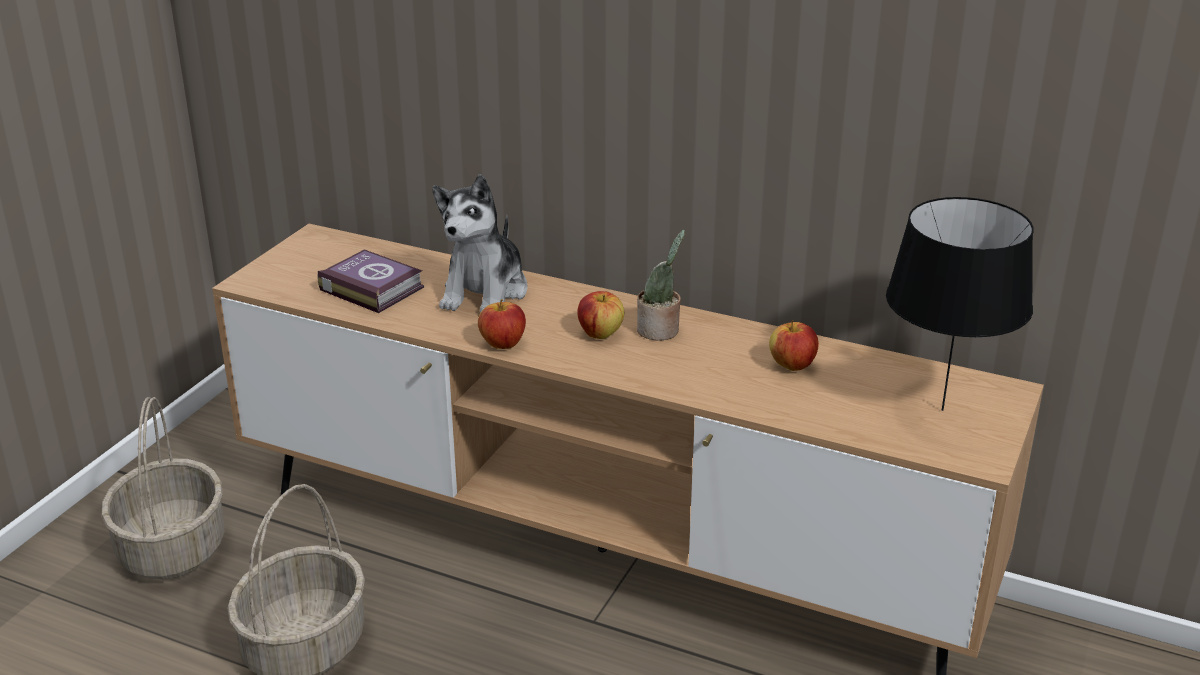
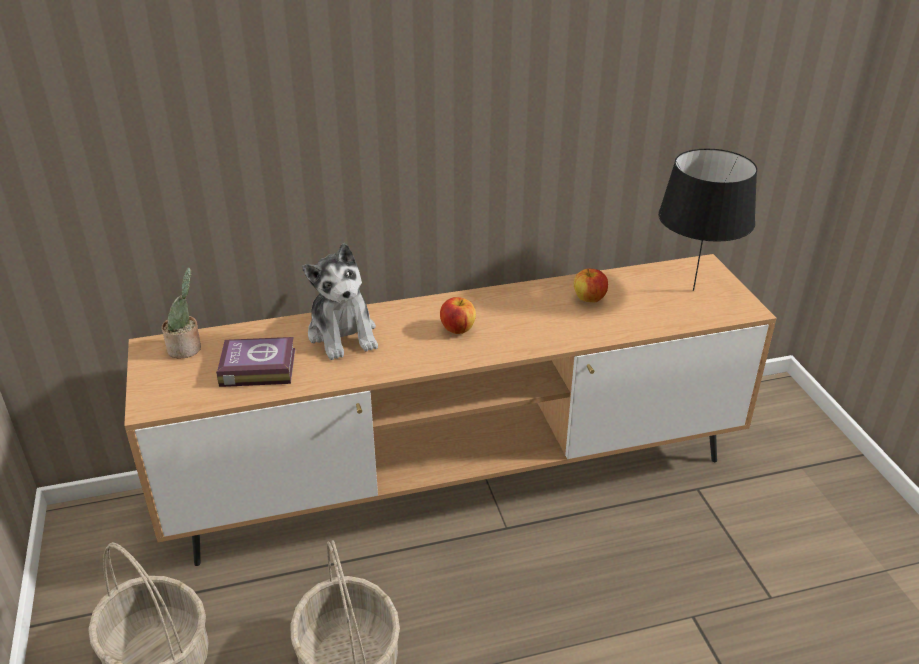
camera: 40 degrees left, 5 degrees up
apple [478,299,526,349] -> none
potted plant [637,230,685,341] -> potted plant moved to [162,267,201,358]

